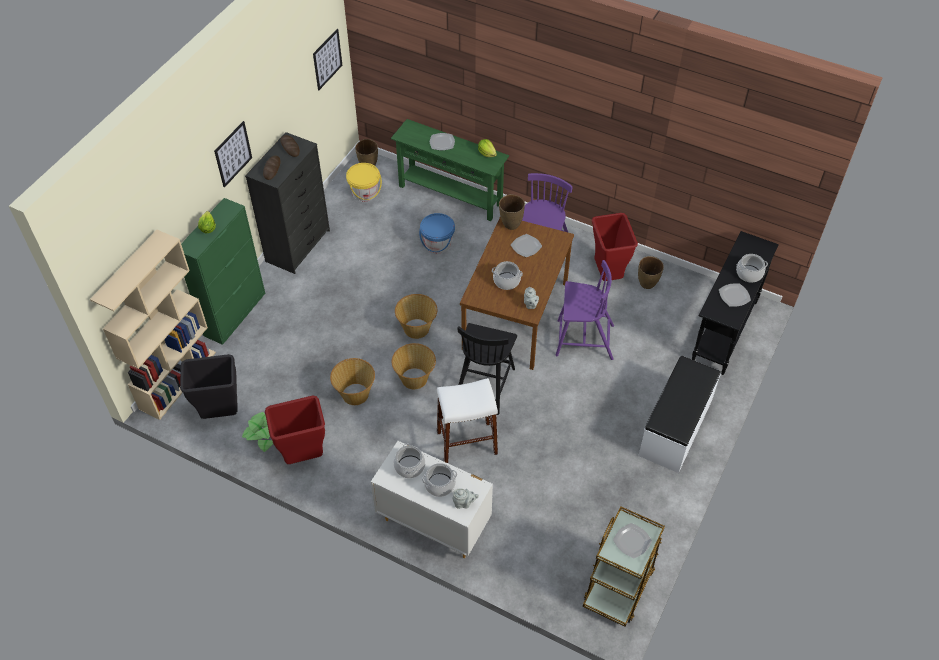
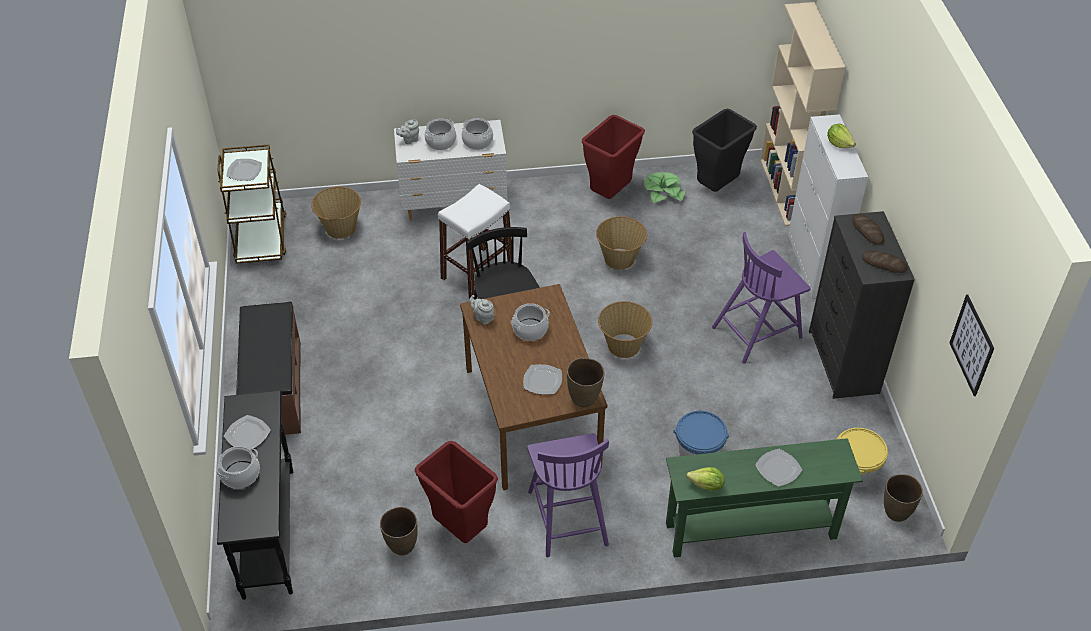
camera: 145 degrees right, 5 degrees down
green cabinet [181,198,265,345] -> white cabinet [788,114,868,298]
picture [214,121,252,187] -> none
basket [392,343,436,389] -> basket moved to [311,187,361,239]
purple chair [555,260,614,360] -> purple chair moved to [712,232,811,363]
white bench [638,356,721,473] -> brown bench [236,302,301,435]

